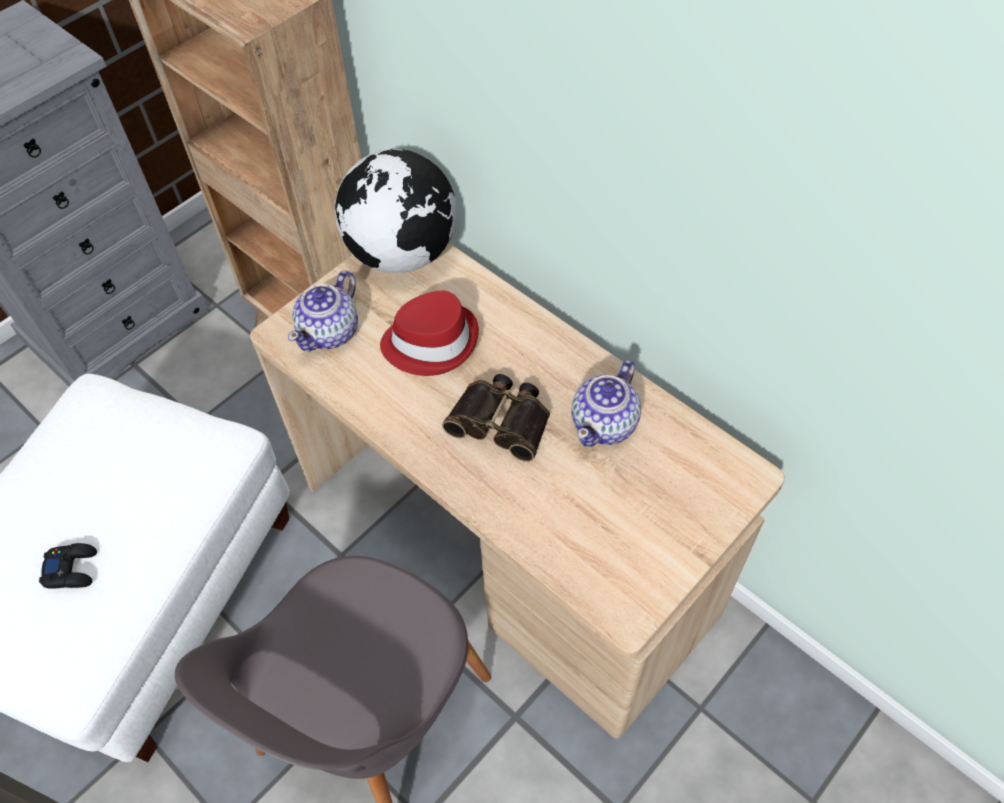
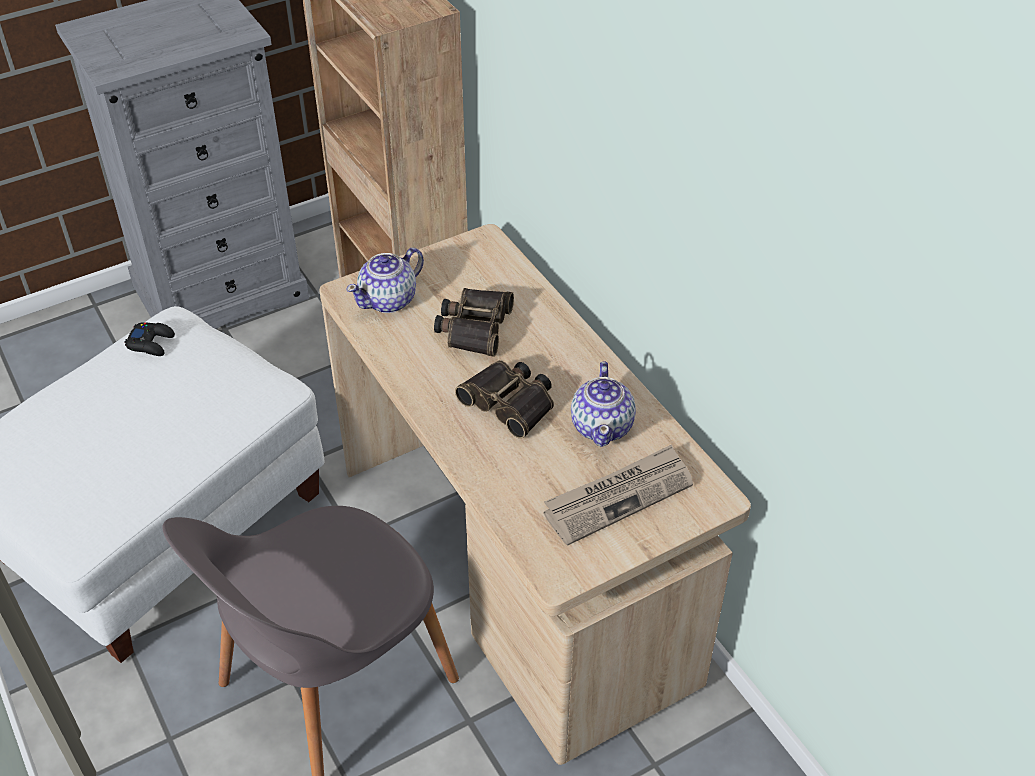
camera: 15 degrees right, 10 degrees down
black game controller [39,543,97,589] -> black game controller moved to [124,322,175,356]
globe [335,149,456,273] -> none
red hat [380,291,479,376] -> binoculars [434,288,514,357]
teapot [571,360,641,447] -> teapot turned 45 degrees counterclockwise [571,361,636,447]
none -> newspaper [544,445,693,546]

